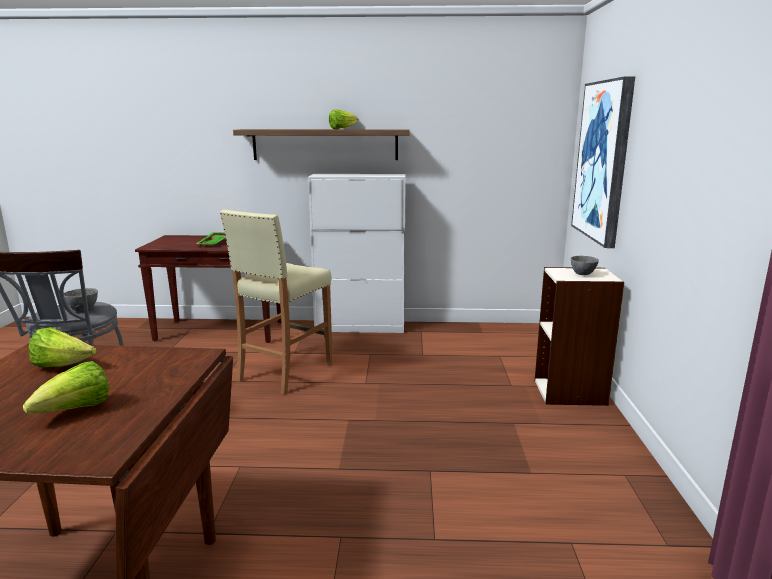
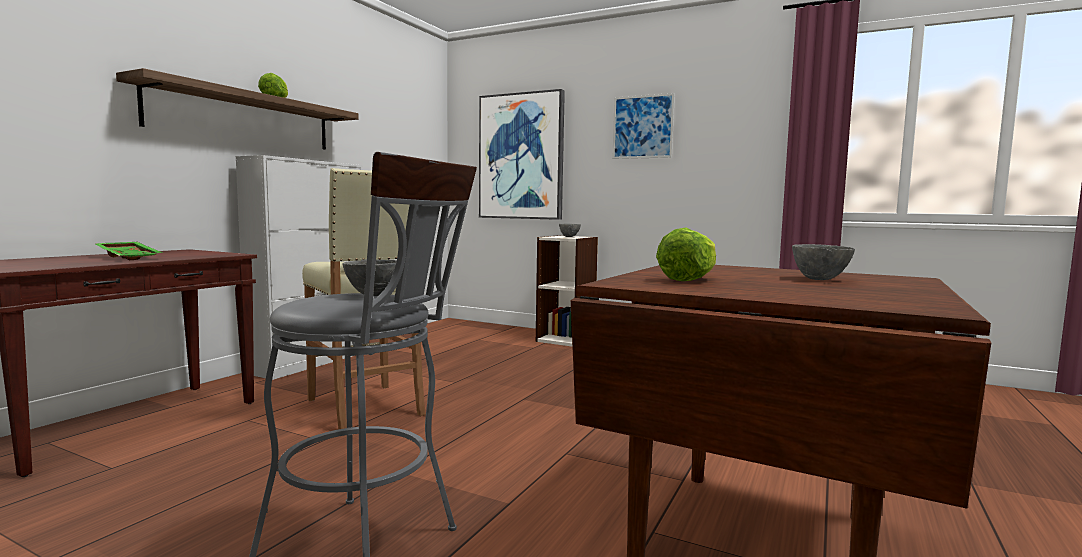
camera: 65 degrees left, 10 degrees down
lettuce [23,361,109,414] -> grey bowl [792,244,855,280]
none -> picture [612,93,675,159]

